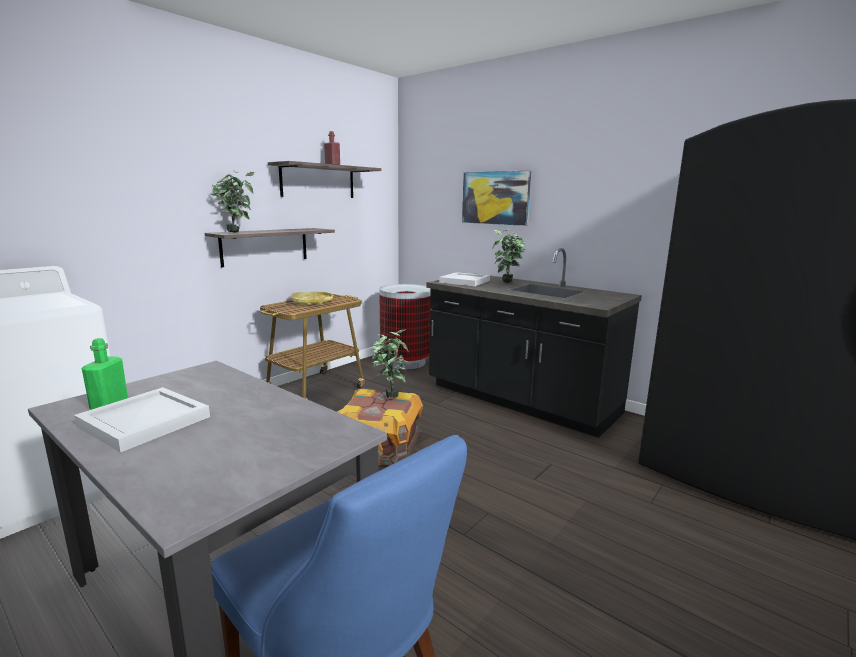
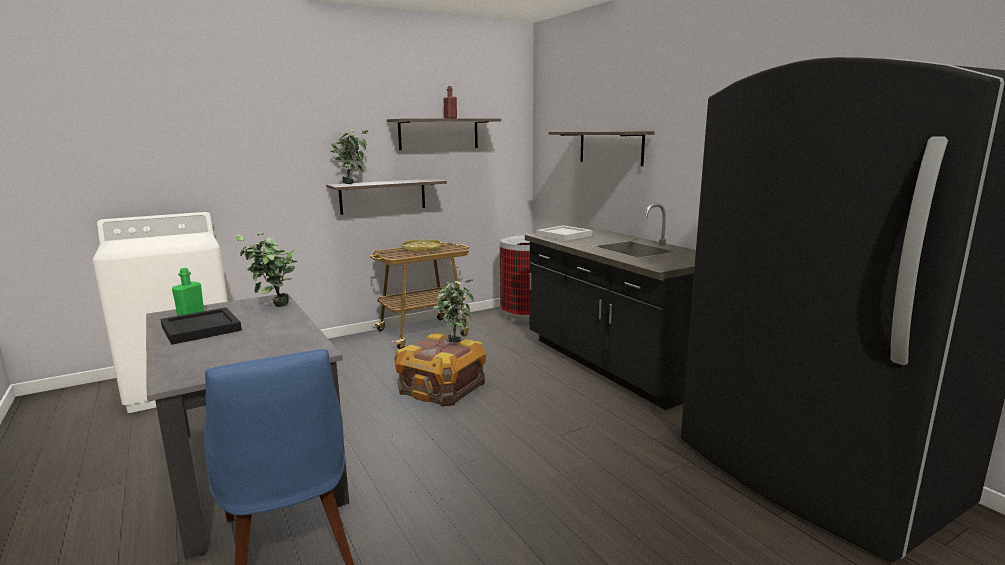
camera: 20 degrees right, 0 degrees up
white tray [74,387,210,452] -> black tray [160,307,242,345]
picture [462,171,531,226] -> shelf [549,131,655,166]
potted plant [492,229,525,283] -> potted plant moved to [236,233,298,307]

